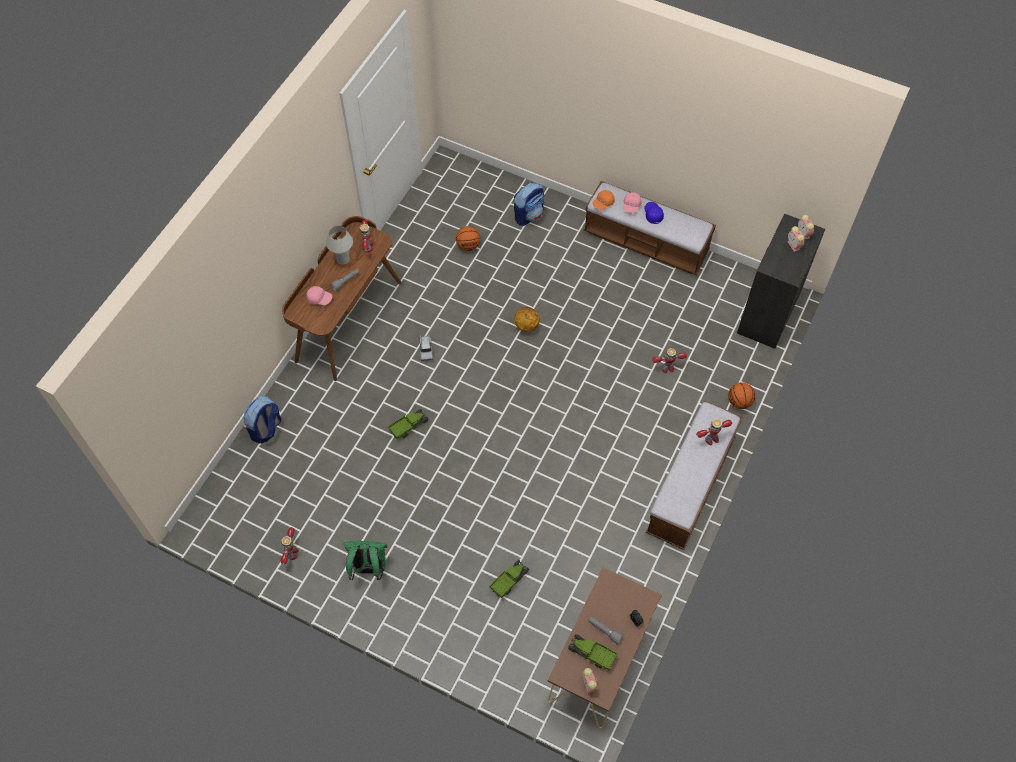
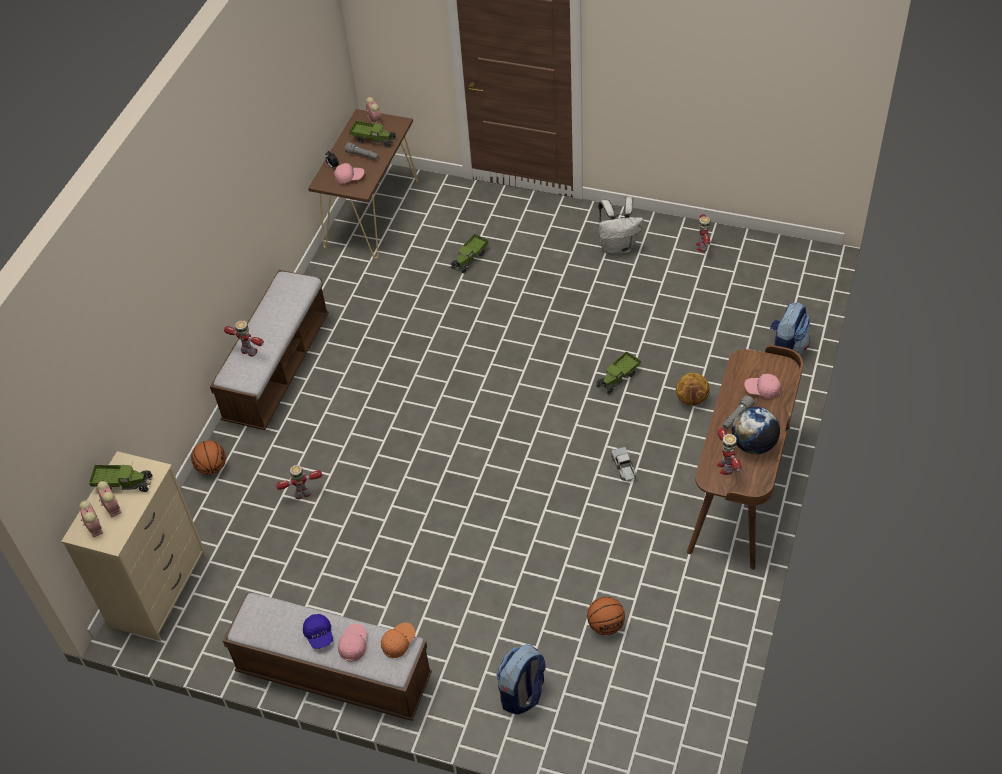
camera: 175 degrees right, 10 degrees down
white table lamp [326,226,353,265] -> globe [731,407,780,454]
green backpack [344,541,387,580] -> white backpack [598,196,643,255]
basketball [514,307,540,332] -> basketball moved to [676,372,710,406]
toy robot [696,419,732,446] -> toy robot turned 60 degrees clockwise [224,321,264,357]
black dresser [737,214,825,349] -> beige dresser [61,451,207,641]
none -> toy truck [89,463,153,492]
none -> pink cap [334,163,364,184]

